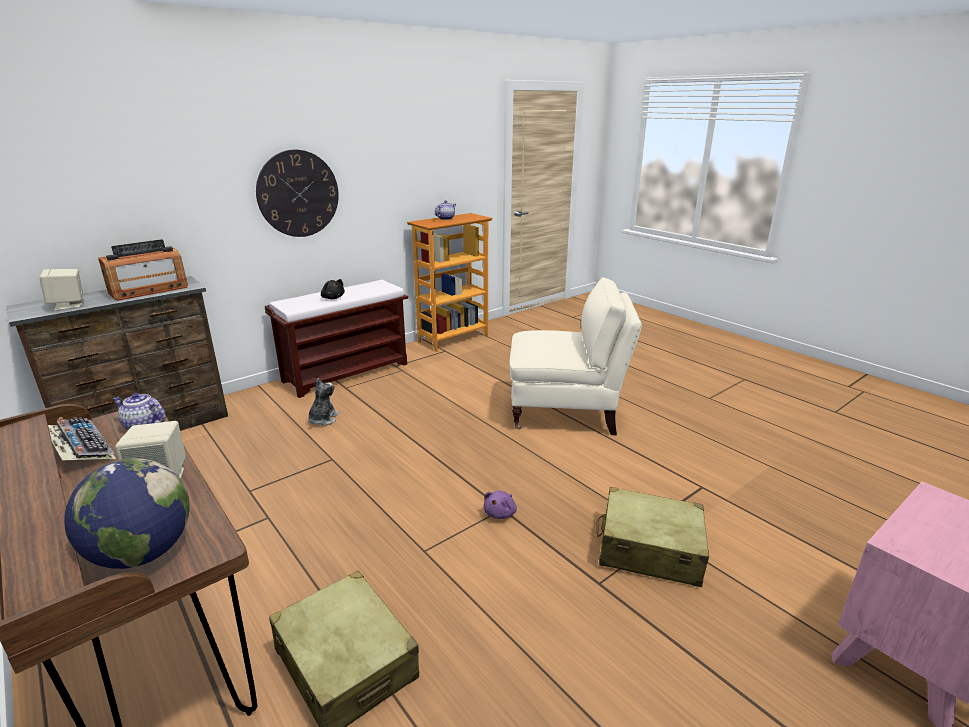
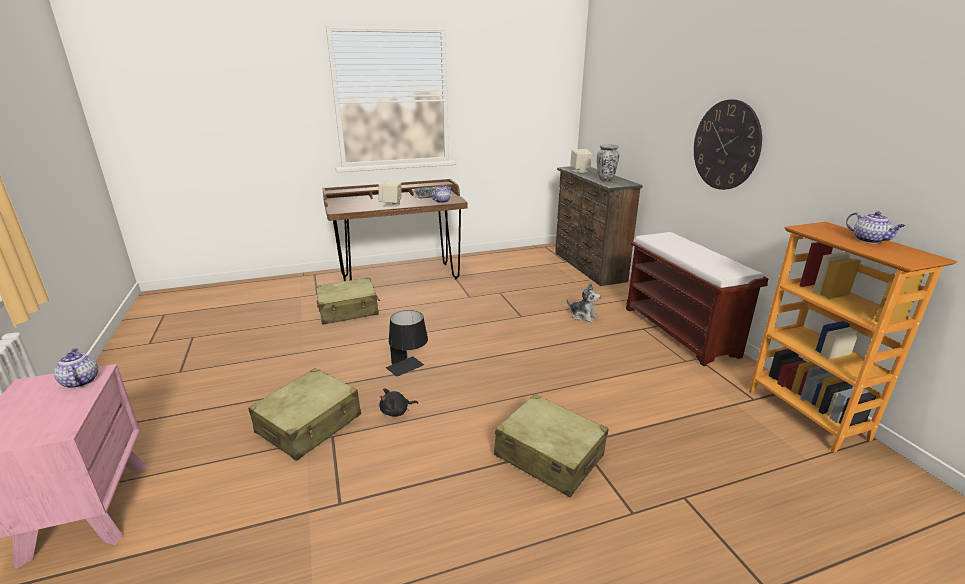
camera: 110 degrees right, 0 degrees up
globe [64,458,190,569] -> none
radio [98,239,188,301] -> vase [597,144,619,181]
black plush toy [321,279,345,299] -> black plush toy moved to [379,388,418,417]
purple plush toy [484,491,517,519] -> black table lamp [386,310,428,377]
beige armchair [510,277,642,435] -> beige suitcase [494,394,609,498]
none -> teapot [54,348,98,388]

